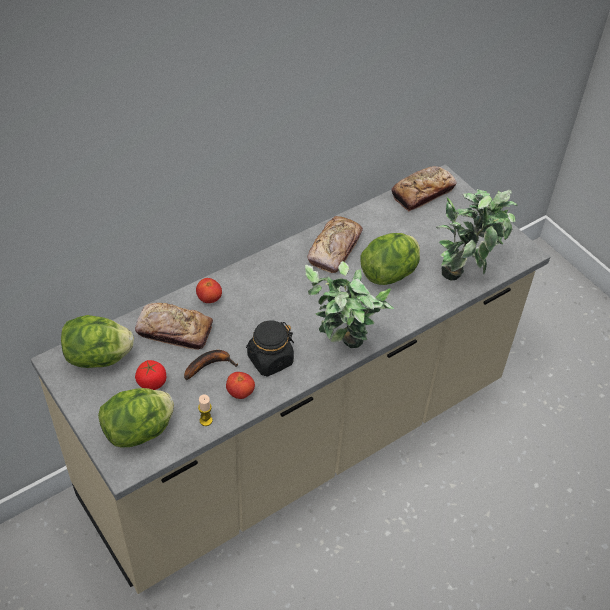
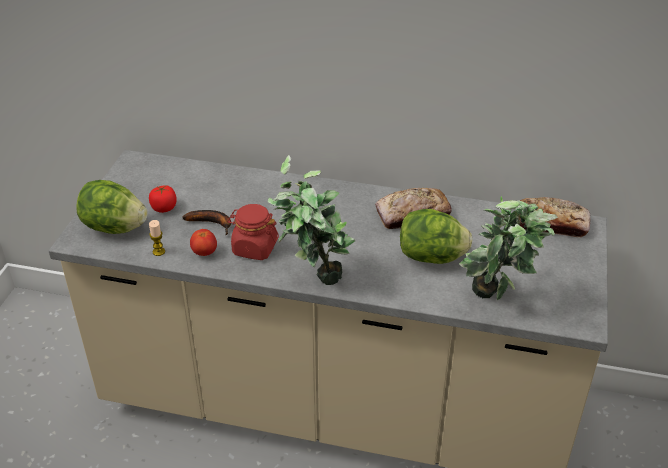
camera: 50 degrees right, 10 degrees down
lettuce [61,315,134,368] -> none
bread [135,303,213,350] -> none
tomato [196,278,222,303] -> none
black jar [246,320,294,376] -> red jar [227,204,279,260]

